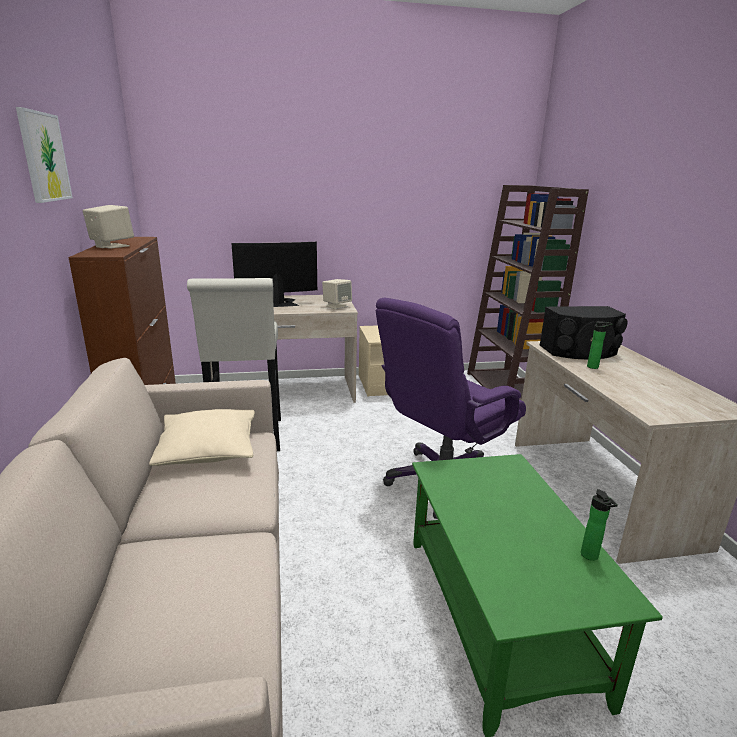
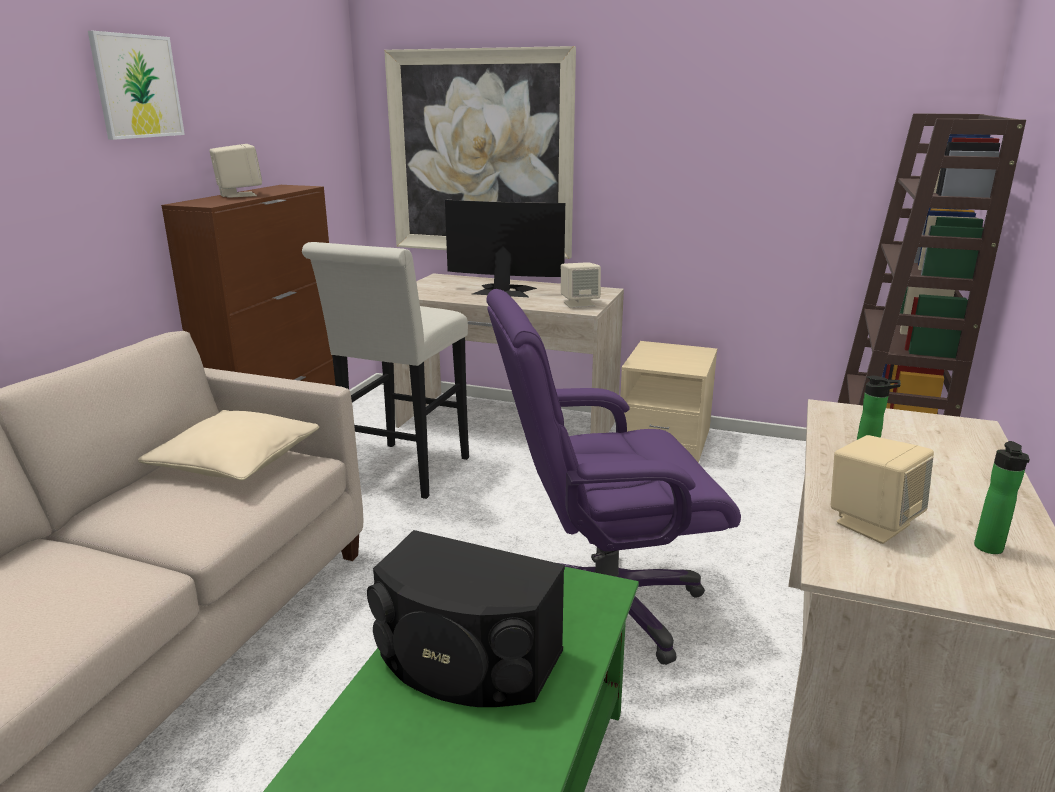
camera: 30 degrees right, 0 degrees up
black speaker [539,306,627,359] -> black speaker moved to [367,530,565,707]
bottle [581,489,618,561] -> bottle moved to [974,441,1030,554]
none -> picture [384,46,576,259]
none -> beige speaker [831,435,934,544]

